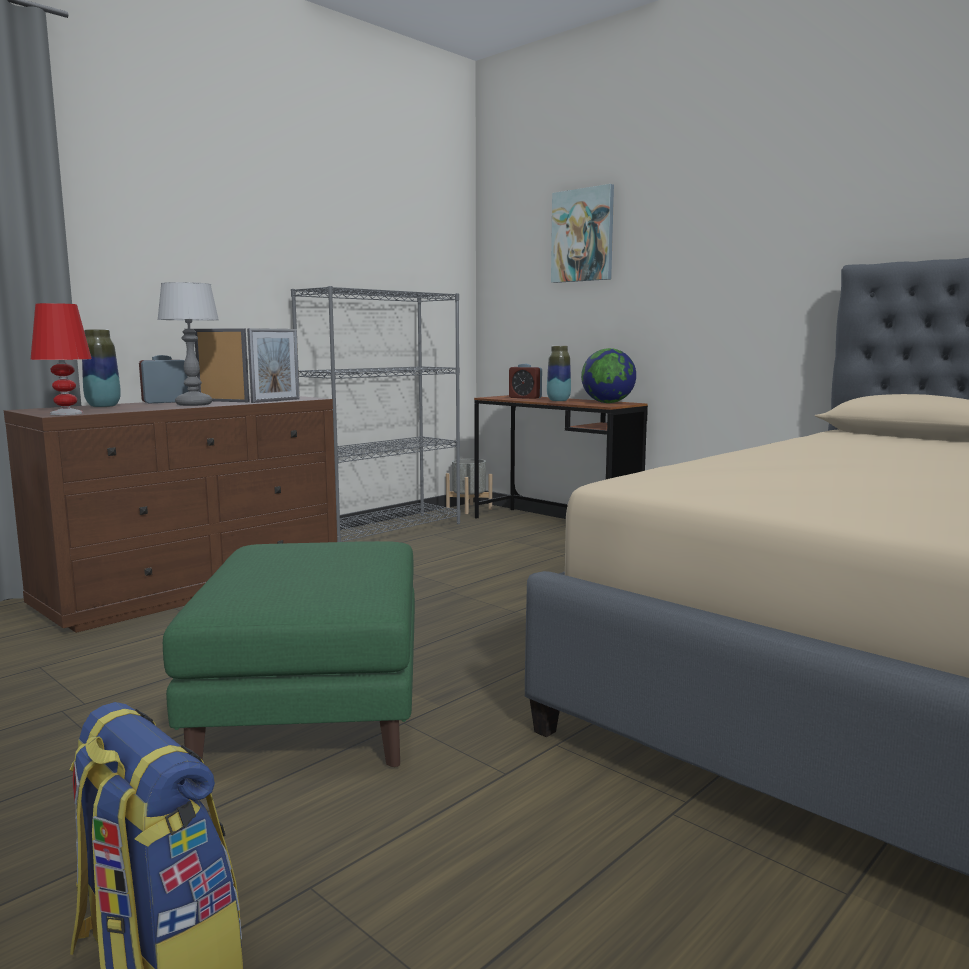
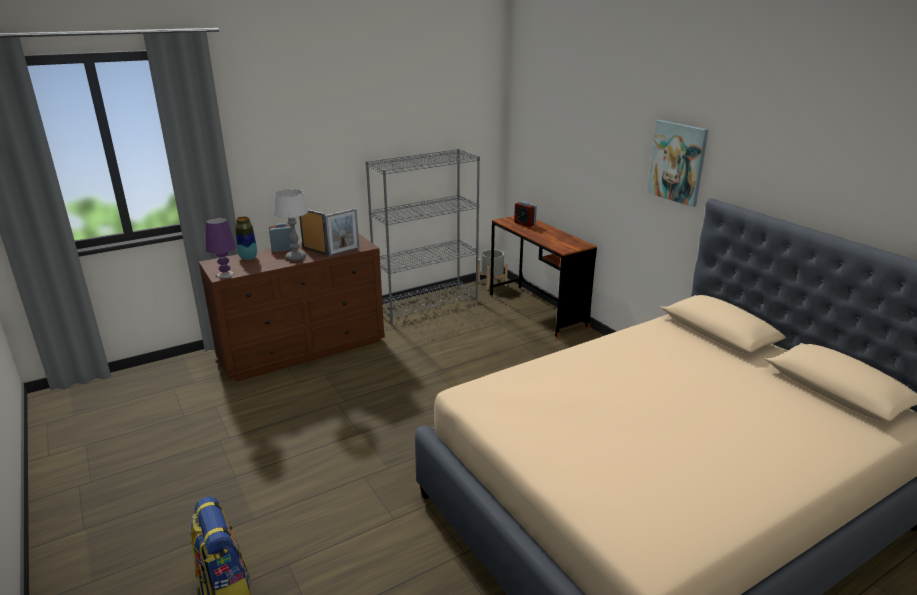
camera: 15 degrees right, 15 degrees up
red table lamp [31,303,92,415] -> purple table lamp [206,217,236,278]
green ottoman [163,541,415,767] -> none
vase [547,346,571,401] -> none
picture [551,184,614,283] -> picture moved to [647,120,709,207]
globe [581,348,636,403] -> none

